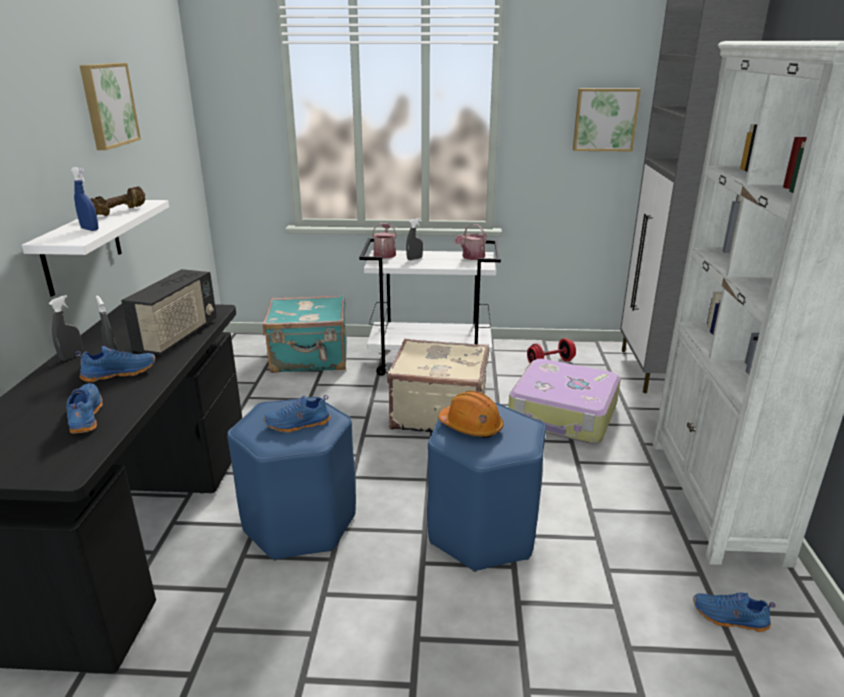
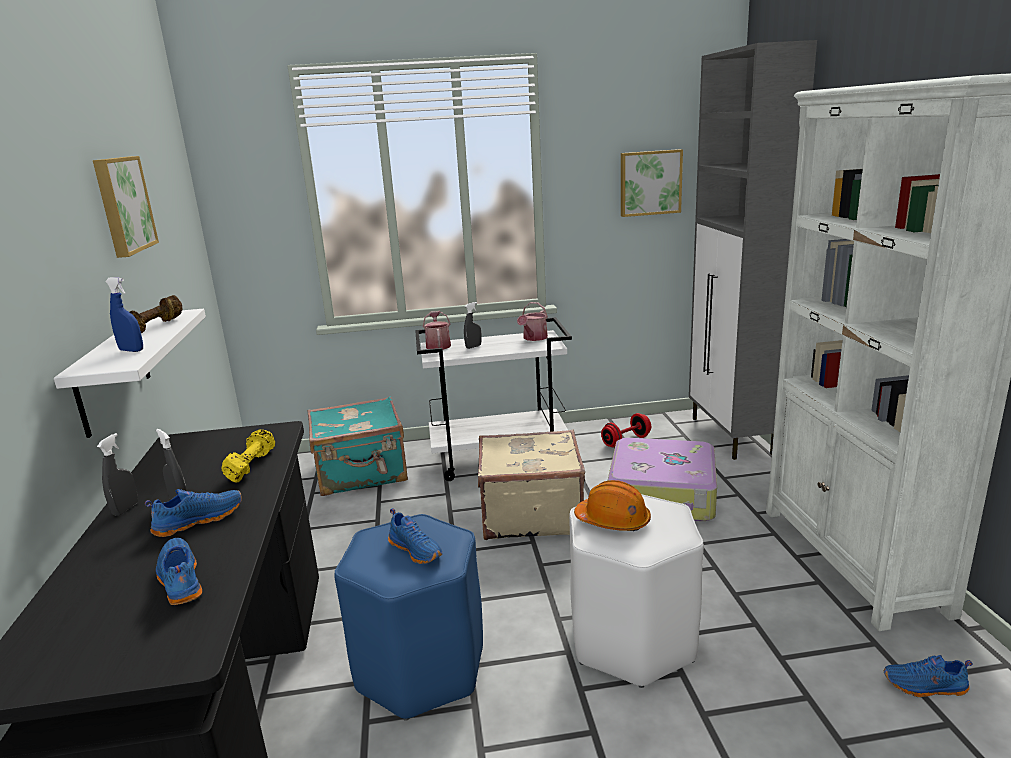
camera: 10 degrees left, 5 degrees down
radio [121,269,217,355] -> yellow dumbbell [221,430,275,482]
blue shoe [263,395,331,433] -> blue shoe turned 105 degrees counterclockwise [388,508,443,564]
blue stool [427,403,546,572] -> white stool [569,494,704,688]

